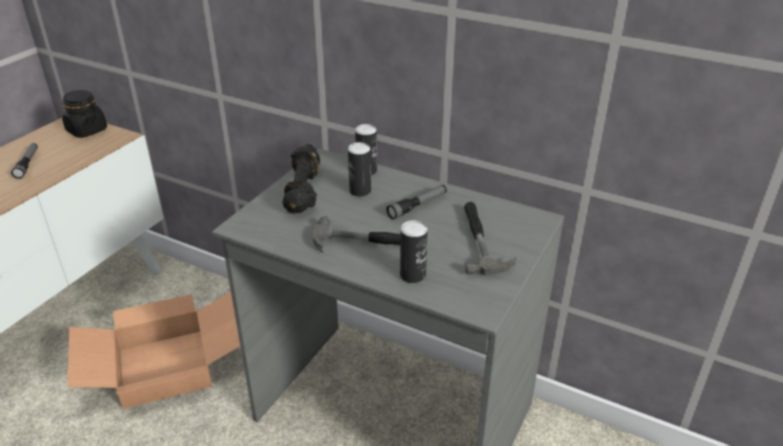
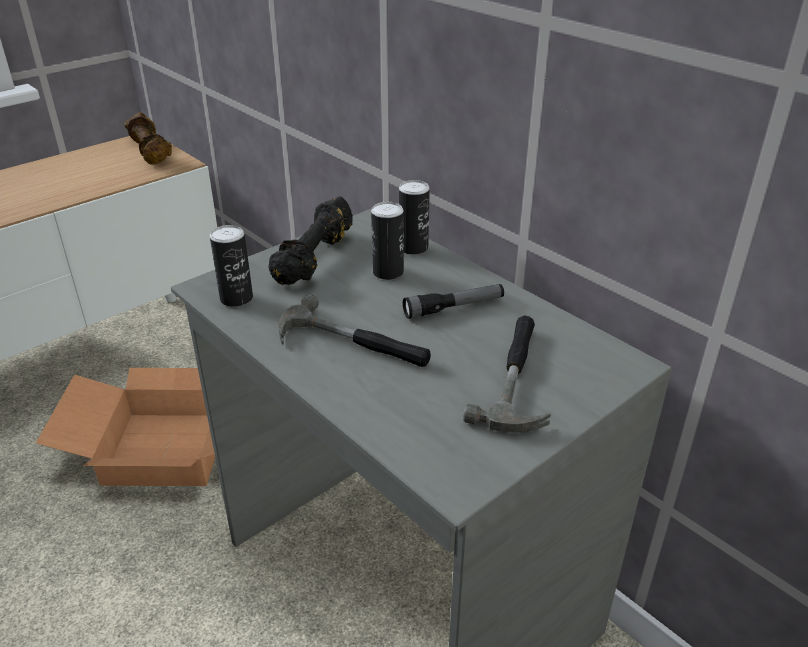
camera: 20 degrees right, 0 degrees up
flashlight [11,143,38,179] -> none
black jar [62,90,107,138] -> brown dumbbell [124,112,172,165]
can [400,220,428,283] -> can moved to [210,225,253,307]

